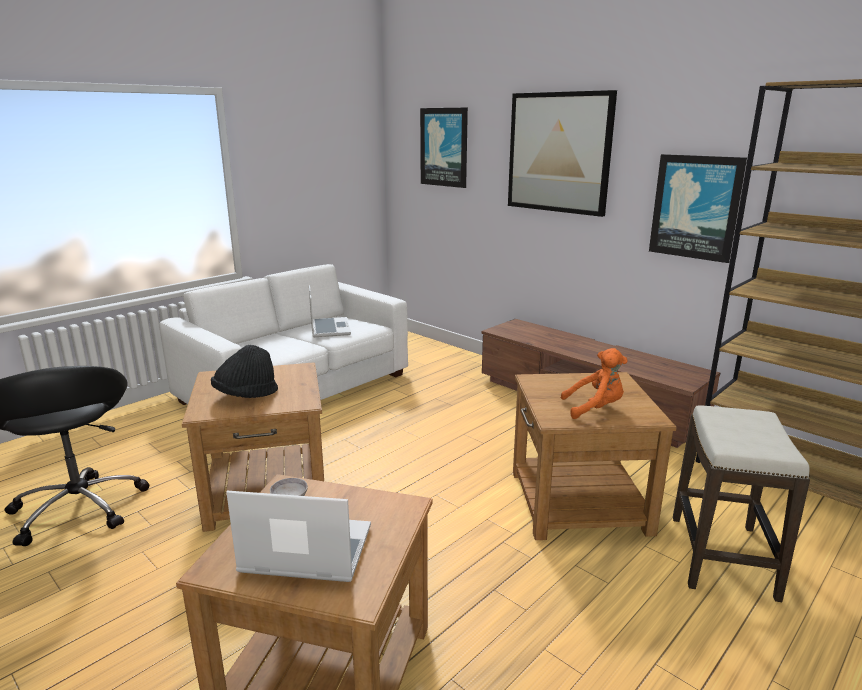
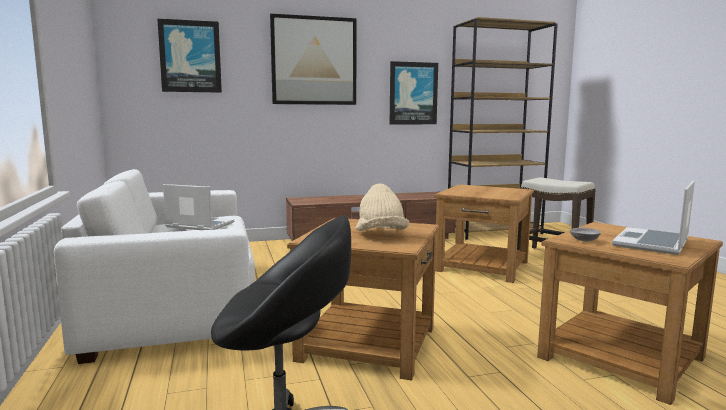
camera: 60 degrees left, 10 degrees down
black hat [211,345,278,398] -> beige hat [356,183,409,231]
orange plush toy [561,348,627,419] -> none

